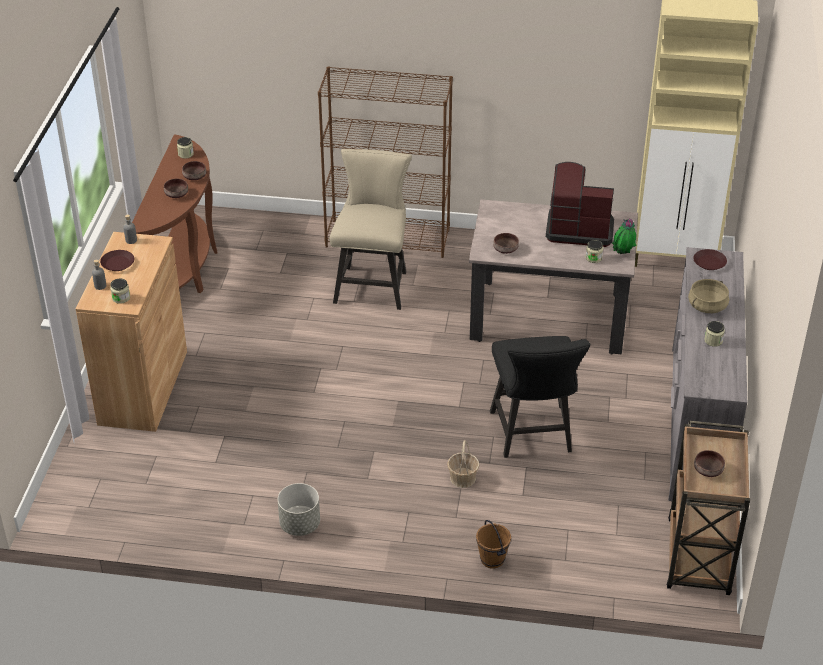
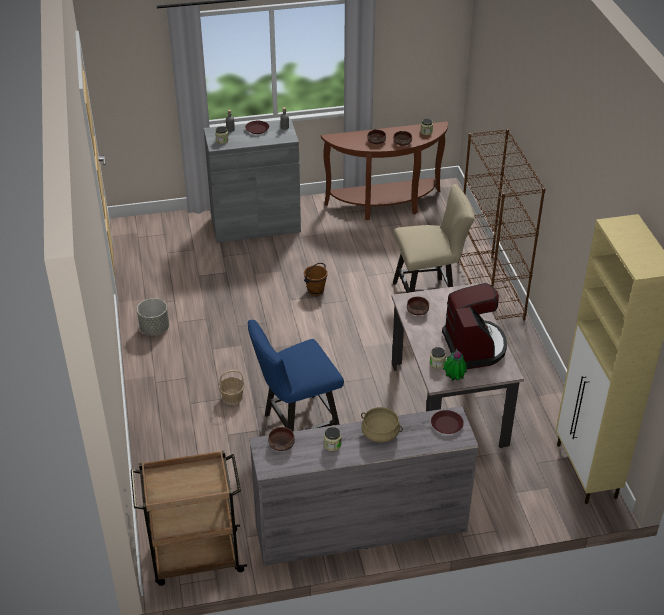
camera: 70 degrees right, 0 degrees up
brown cabinet [76,232,187,432] -> grey cabinet [204,119,301,243]
brown bucket [476,520,511,569] -> brown bucket moved to [304,263,327,296]
black chair [490,336,590,458] -> blue chair [247,320,344,432]
brown bowl [694,450,725,477] -> brown bowl moved to [268,427,295,451]

